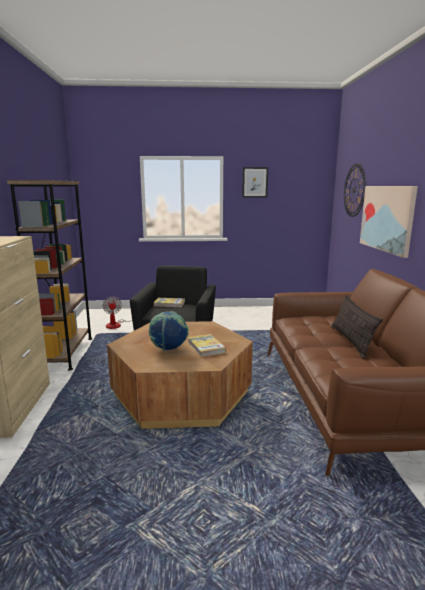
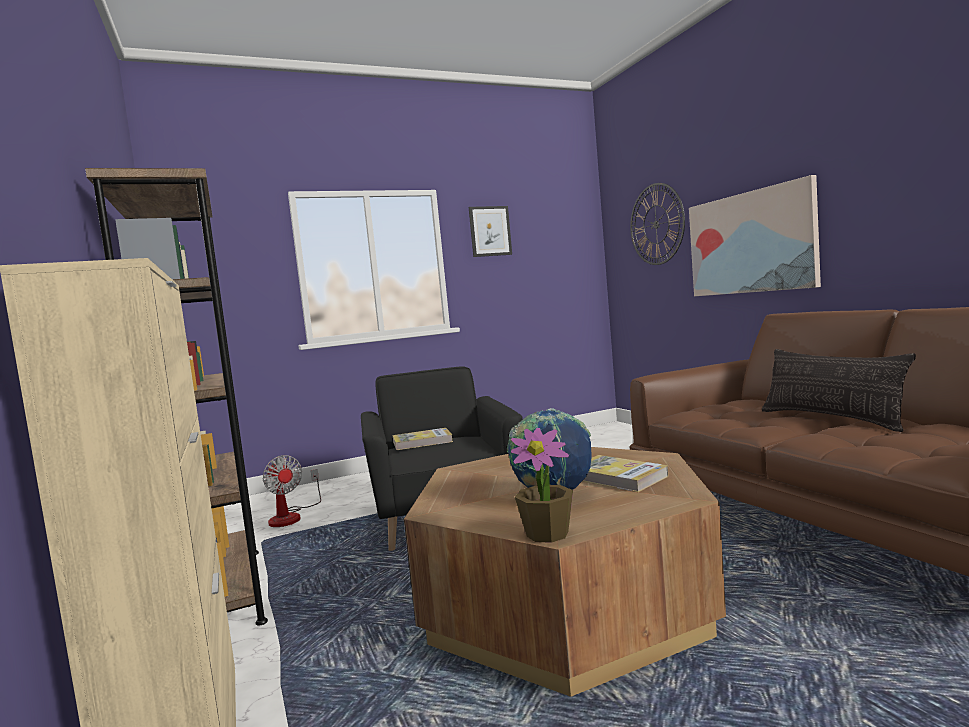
camera: 20 degrees left, 10 degrees down
none -> potted plant [511,428,573,543]

